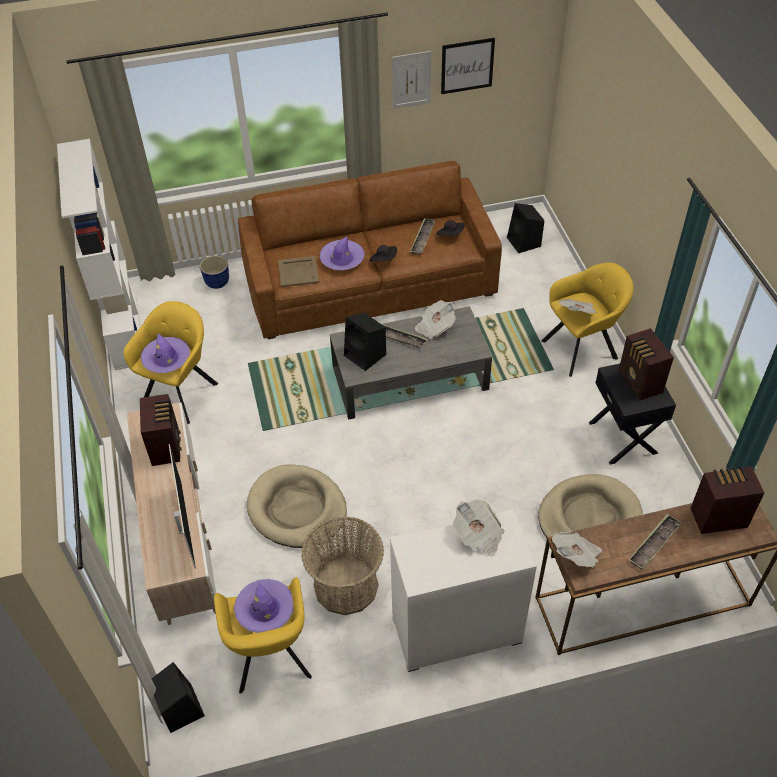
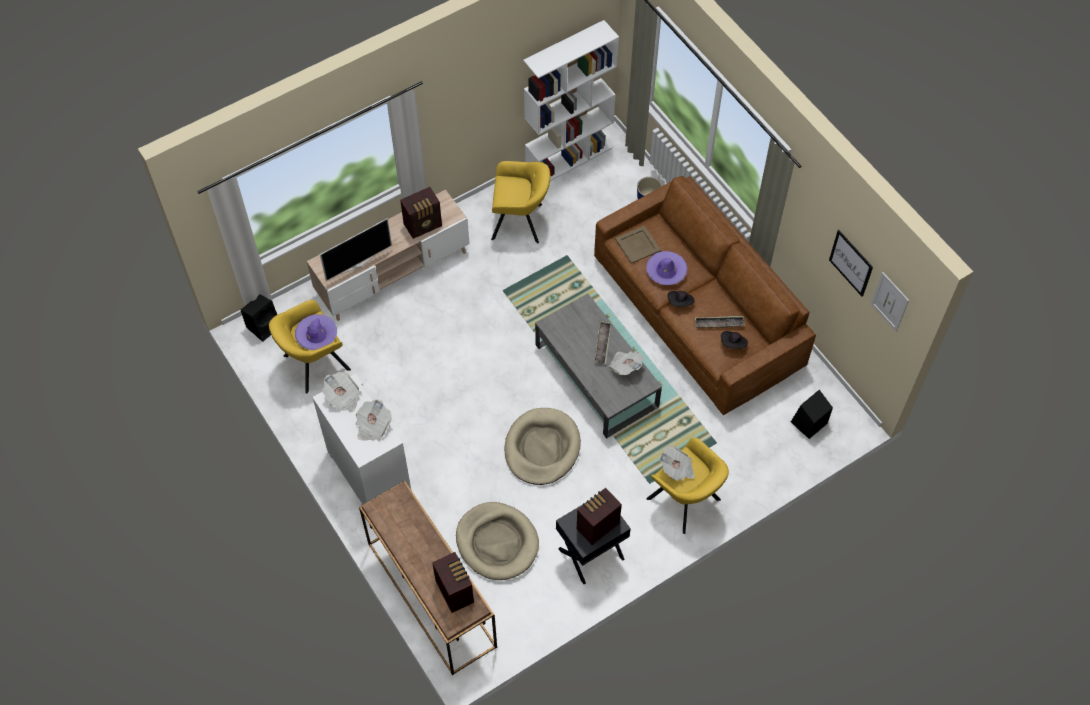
camera: 70 degrees right, 10 degrees up
purple hat [141,333,190,373] -> none
beige dog bed [247,464,347,548] -> beige dog bed moved to [505,408,581,485]
basket [301,516,384,615] -> none
black speaker [344,312,386,371] -> none
picture [392,51,431,109] -> picture moved to [871,272,909,332]
newspaper [552,532,602,567] -> newspaper moved to [322,372,362,412]
tray [628,514,682,569] -> none

